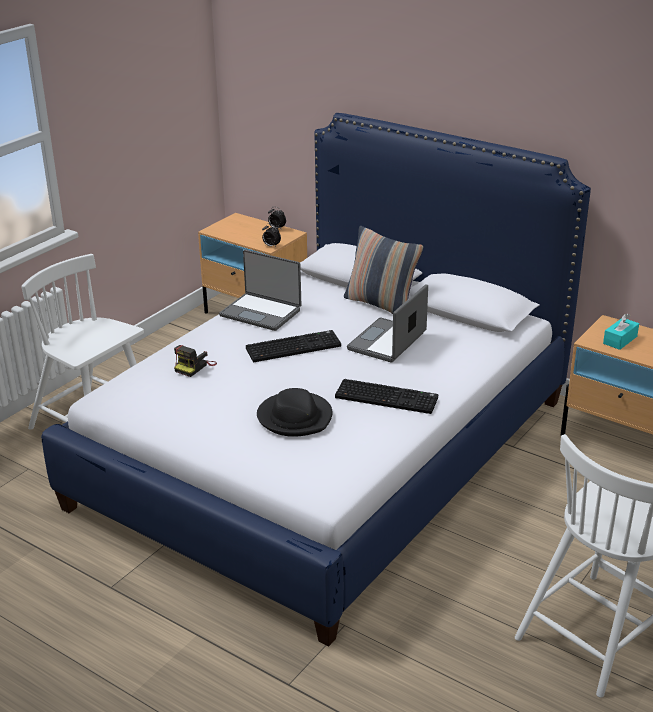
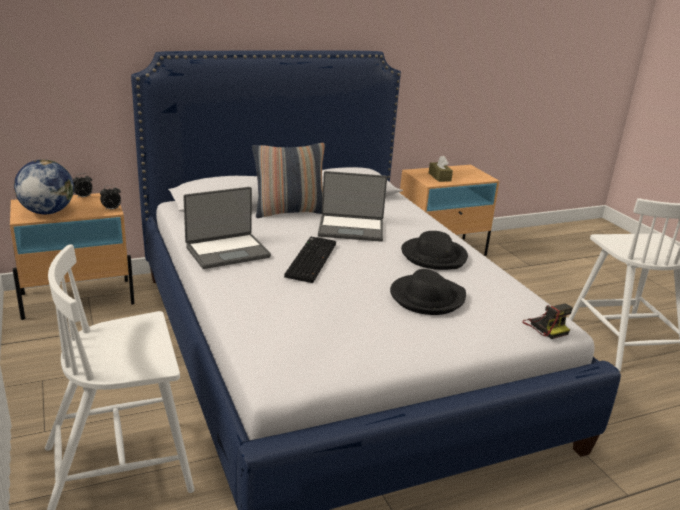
camera: 60 degrees left, 5 degrees down
camera [174,345,217,377] -> camera moved to [522,304,573,339]
keyboard [335,379,438,414] -> black hat [401,231,468,270]
laptop [347,284,428,363] -> laptop turned 60 degrees counterclockwise [318,171,387,242]
turquoise tissue box [603,313,639,350] -> brown tissue box [429,156,453,182]
none -> globe [14,159,74,214]

